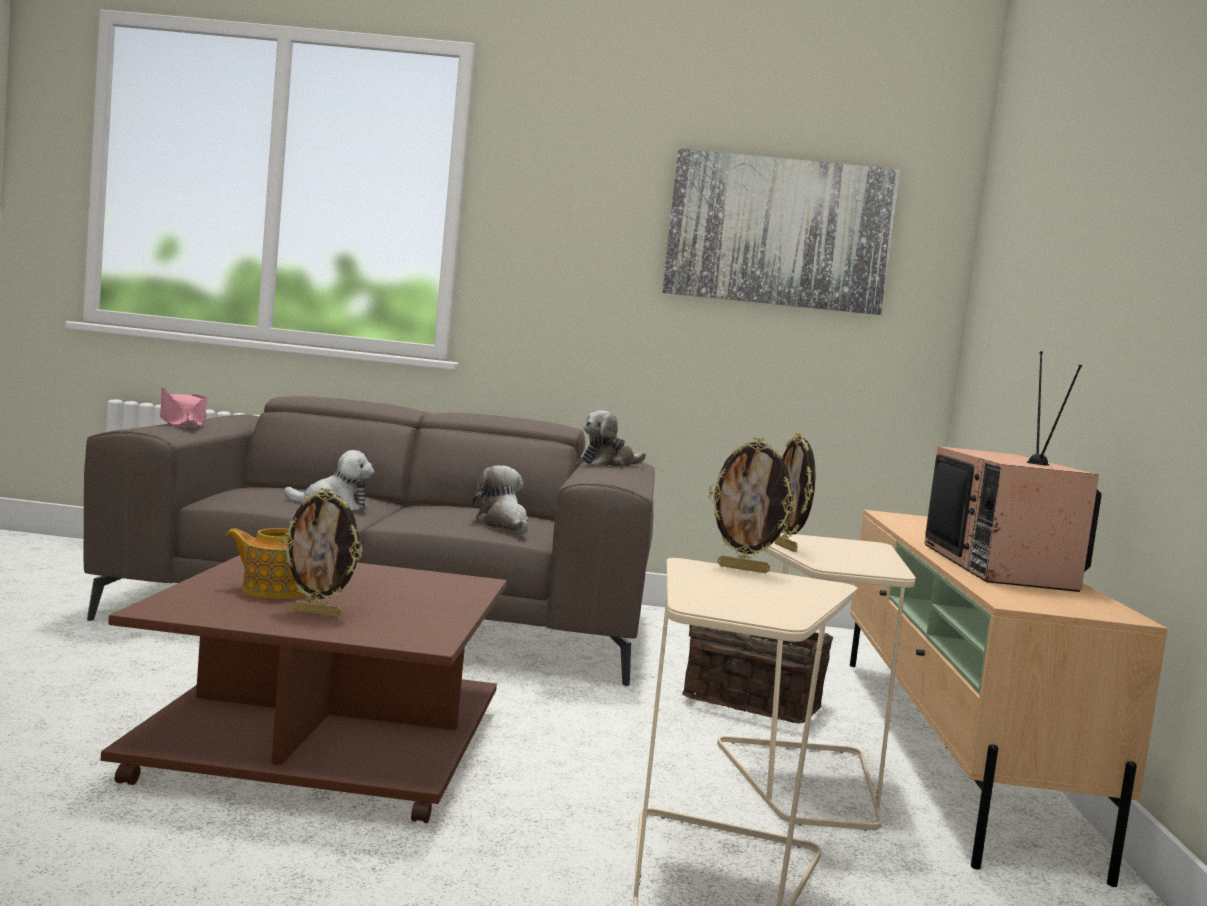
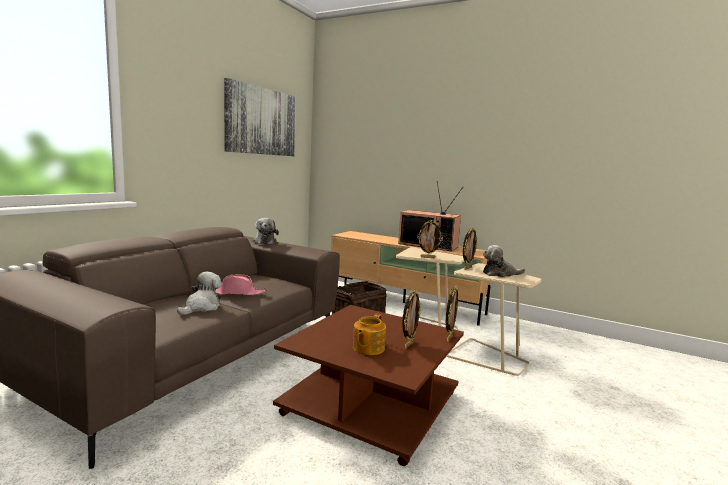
camera: 65 degrees left, 5 degrees up
pink hat [160,387,207,427] -> pink hat moved to [215,274,267,295]
plush toy [473,466,528,533] -> plush toy moved to [483,245,525,277]
none -> picture frame [446,286,458,342]

